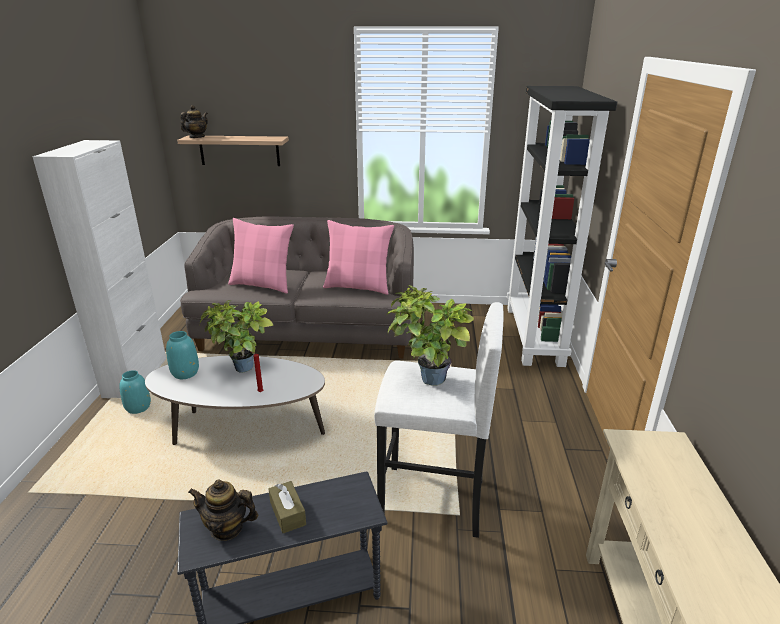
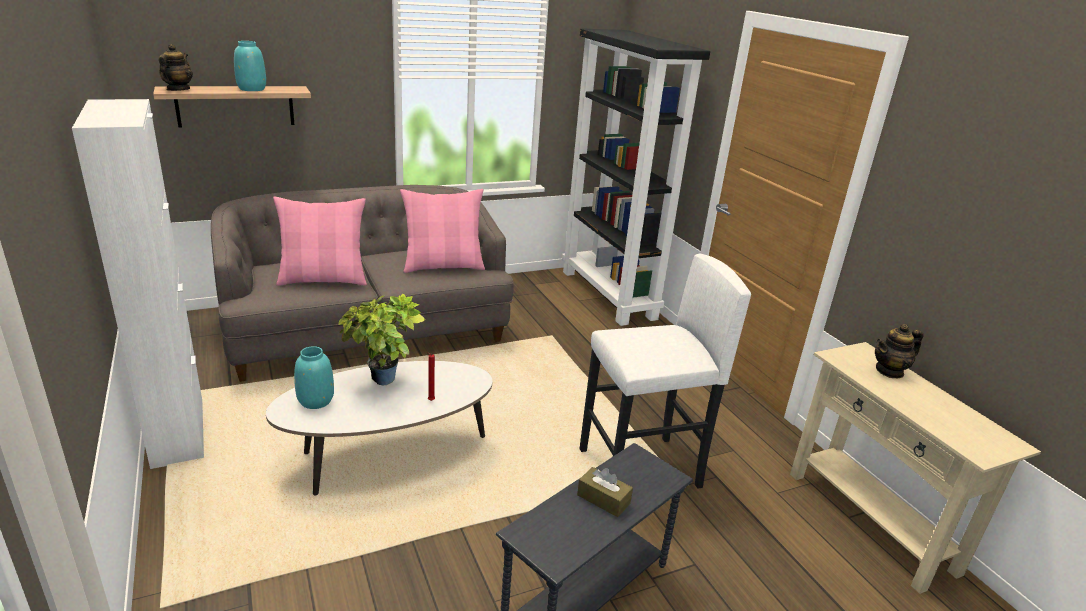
camera: 30 degrees left, 0 degrees up
turquoise vase [119,370,151,414] -> turquoise vase moved to [234,41,266,91]
teapot [188,479,259,541] -> teapot moved to [875,324,923,379]
potted plant [387,285,474,386] -> none

